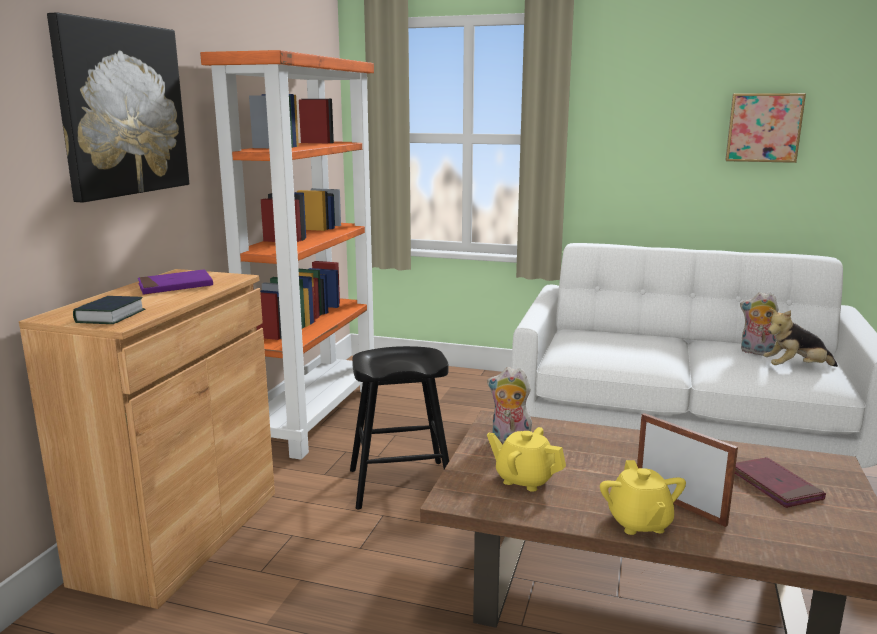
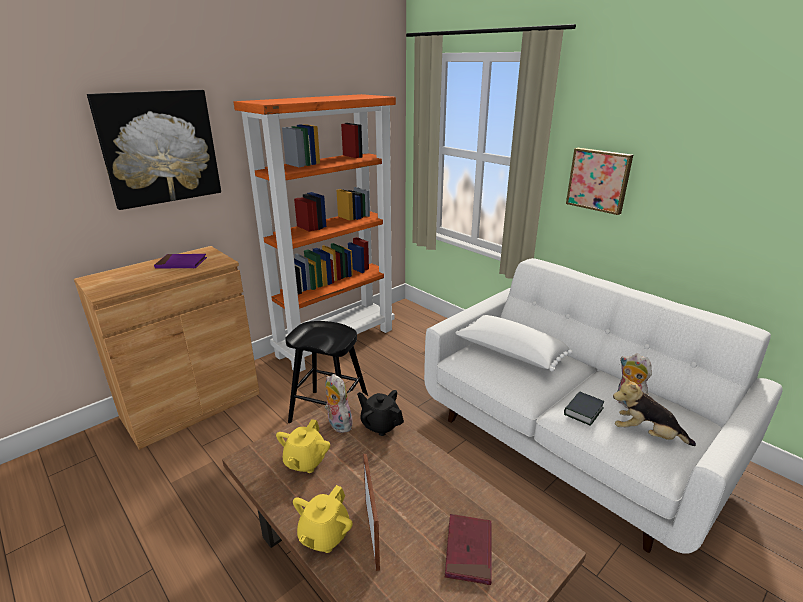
camera: 30 degrees right, 10 degrees up
book [73,296,145,324] -> book moved to [564,391,604,426]
yellow teapot [487,427,566,492] -> yellow teapot turned 135 degrees counterclockwise [276,419,330,473]
picture [725,93,806,163] -> picture moved to [566,148,633,215]
none -> black teapot [357,390,404,436]
none -> white pillow [456,315,573,372]

